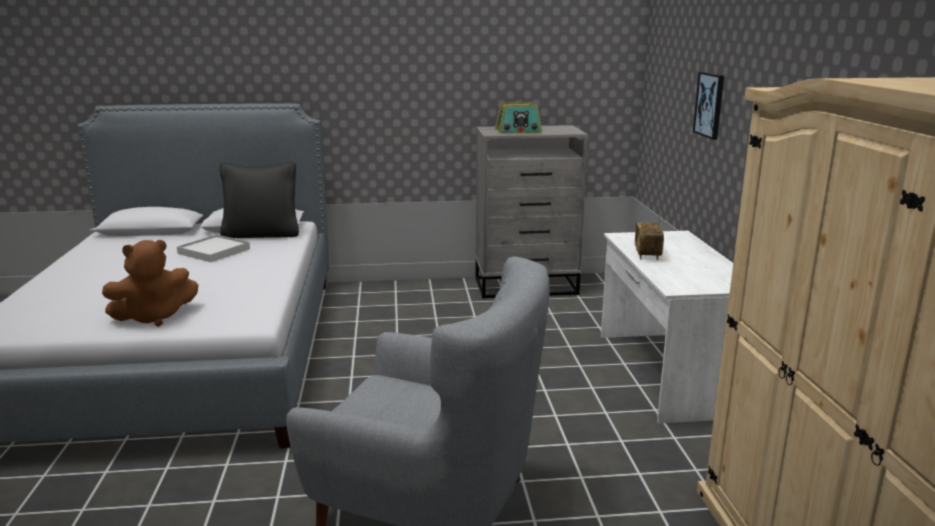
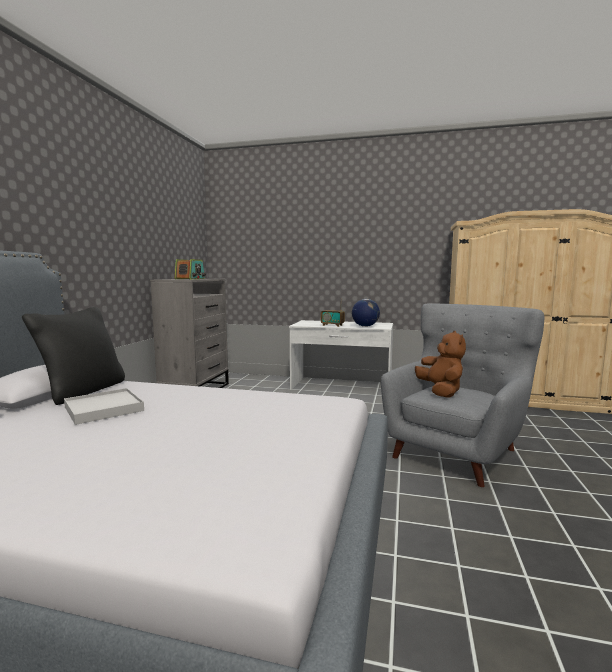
camera: 70 degrees left, 10 degrees down
brown plush toy [102,240,198,326] -> brown plush toy moved to [415,331,466,398]
picture [693,72,724,140] -> none
none -> globe [352,299,380,327]

